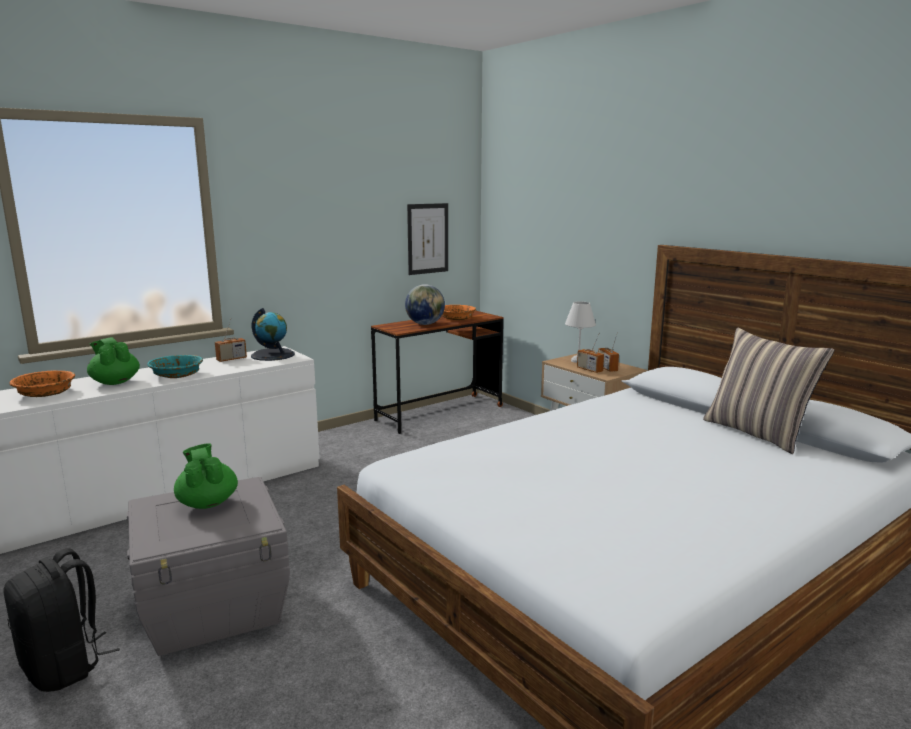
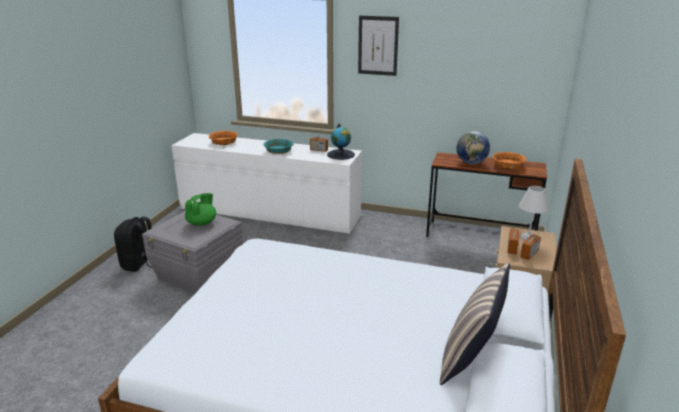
camera: 55 degrees right, 10 degrees up
green teapot [87,337,140,385] -> none
picture [407,203,448,275] -> picture moved to [358,16,399,76]

